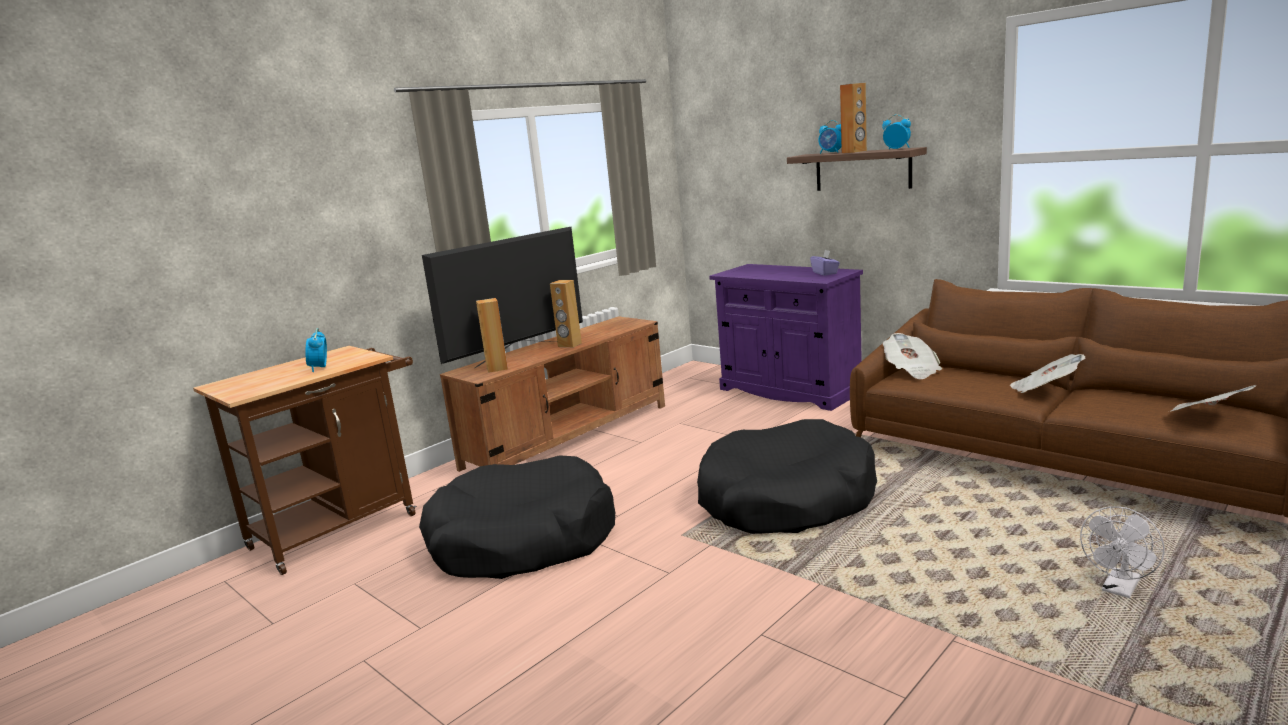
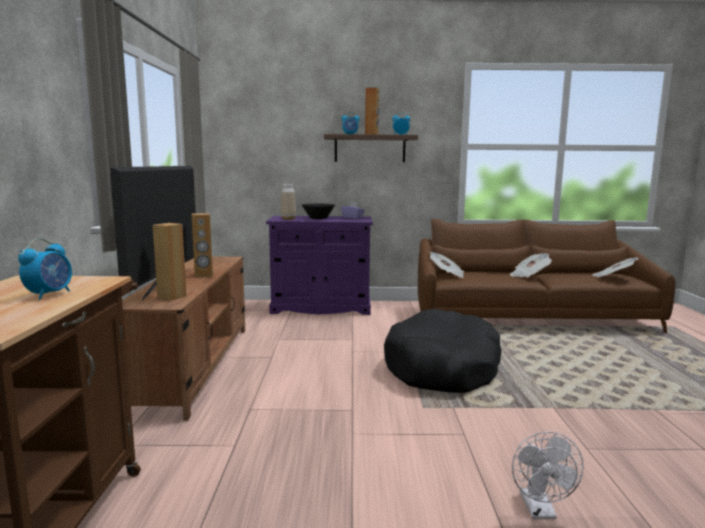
camera: 45 degrees left, 5 degrees down
alarm clock [305,328,327,372] -> alarm clock turned 105 degrees counterclockwise [18,238,72,300]
black dog bed [419,455,615,579] -> none
white fan [1080,506,1165,598] -> white fan moved to [512,431,584,519]
none -> vase [281,184,296,220]
none -> black bowl [302,204,335,220]

